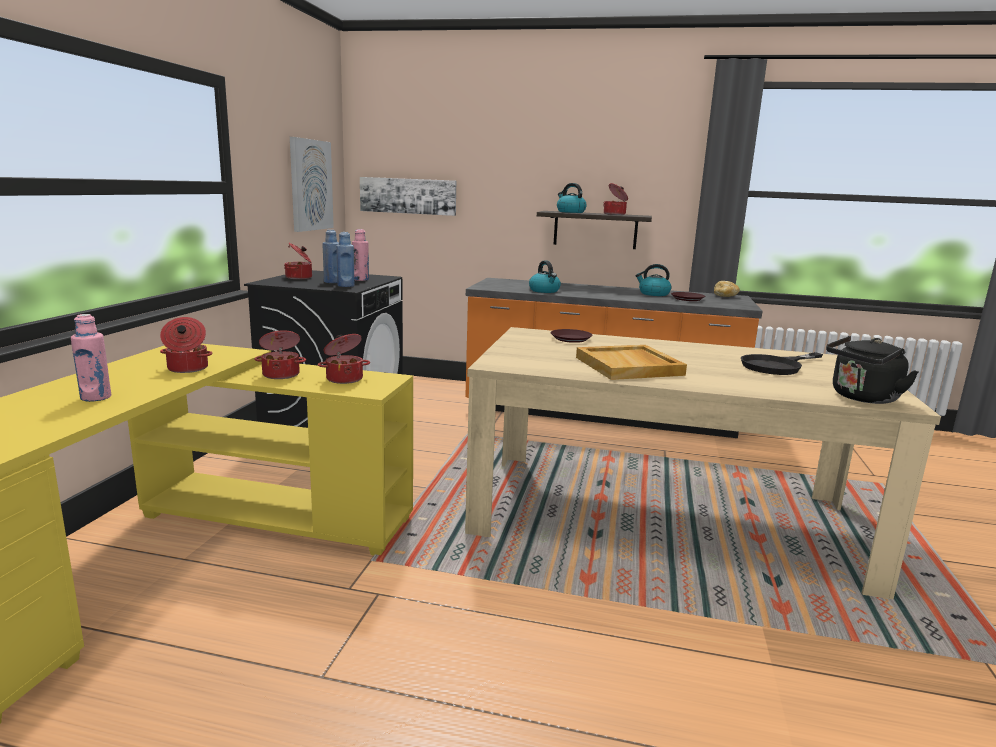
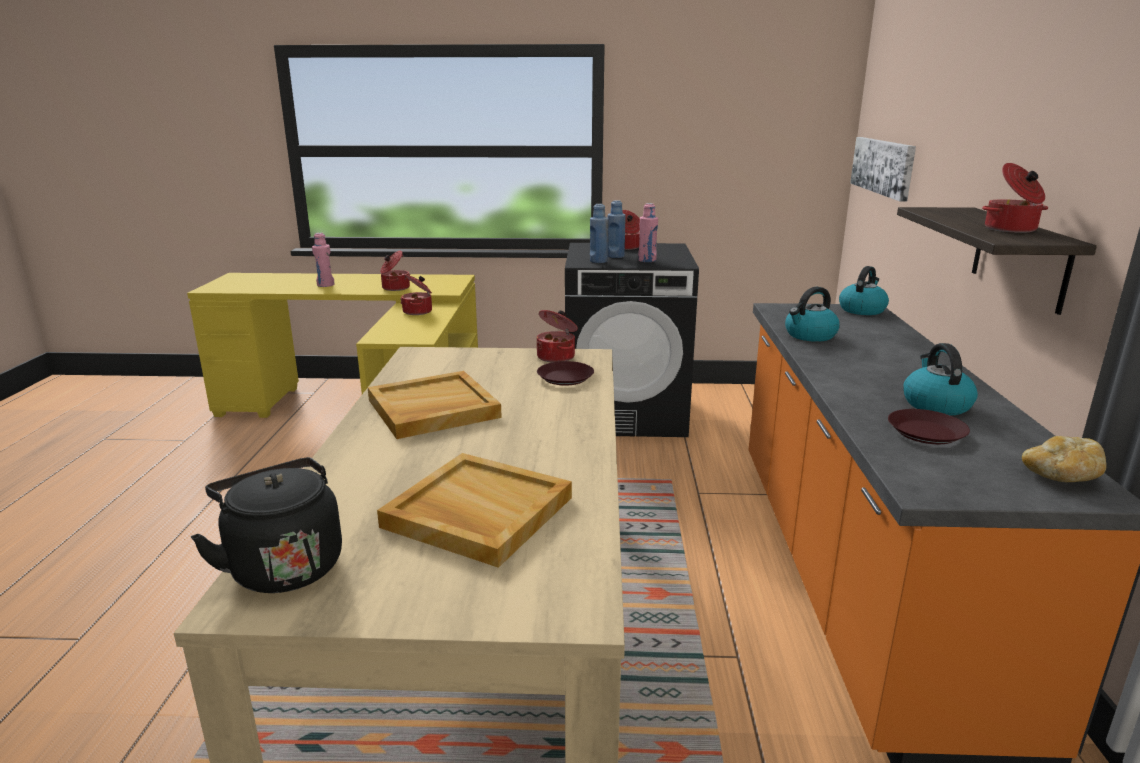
camera: 80 degrees right, 5 degrees up
picture [290,137,334,232] -> none
cooking pot [318,334,370,384] -> cooking pot moved to [537,310,578,362]
kettle [557,183,587,213] -> kettle moved to [839,266,889,315]
black frying pan [741,352,823,375] -> beige tray [377,453,572,568]

